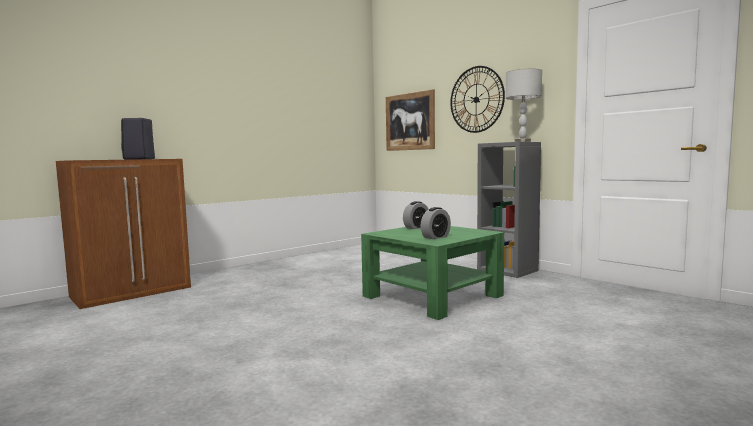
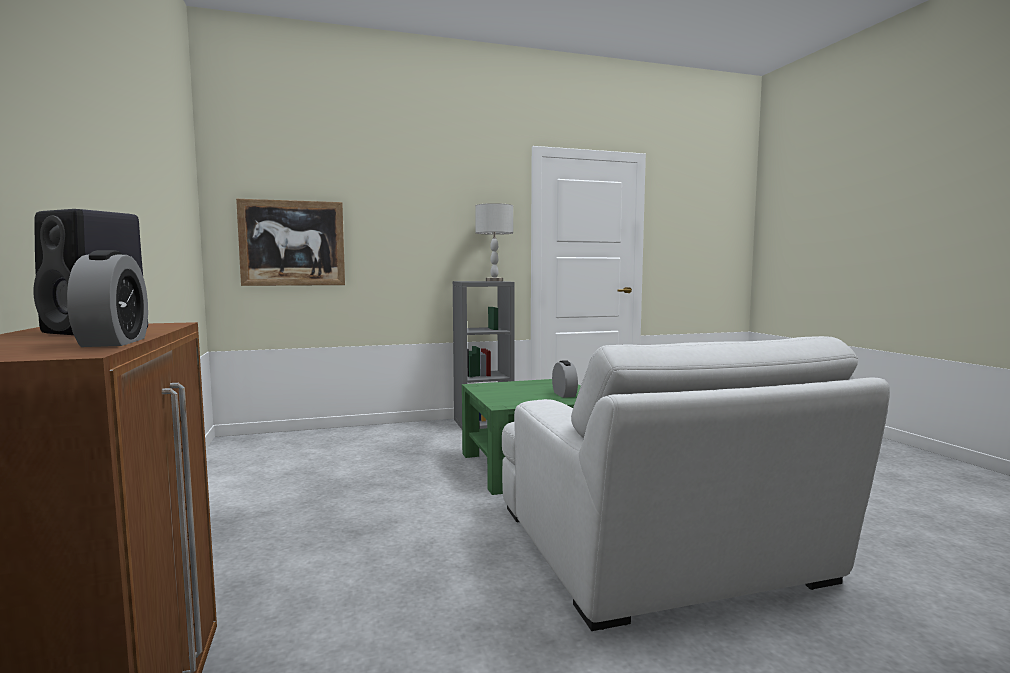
camera: 65 degrees left, 0 degrees up
alarm clock [403,201,428,229] -> alarm clock moved to [67,250,148,347]
wall clock [450,66,505,133] -> none
none -> white armchair [502,336,890,631]

